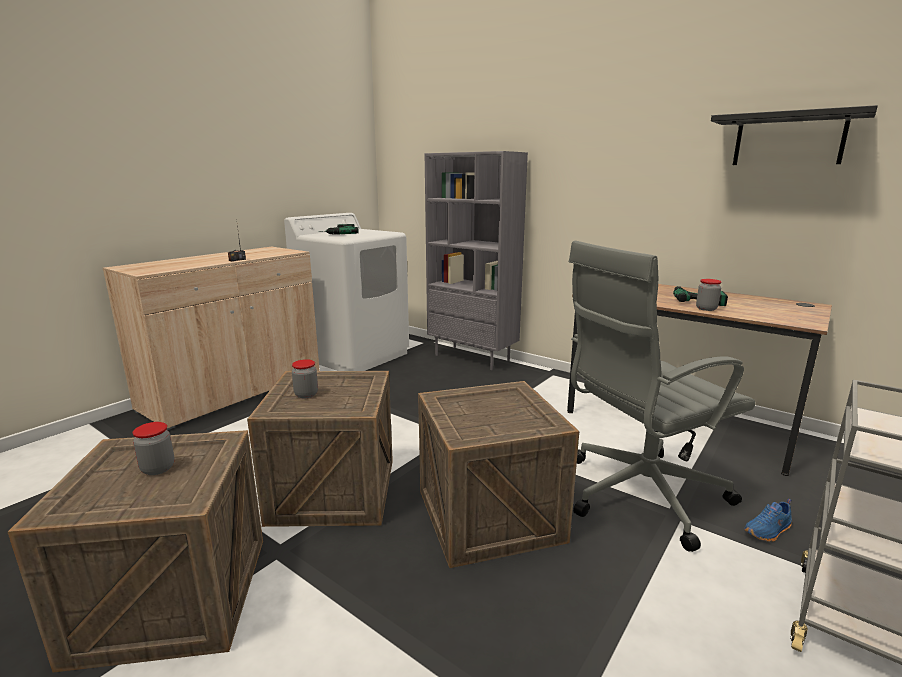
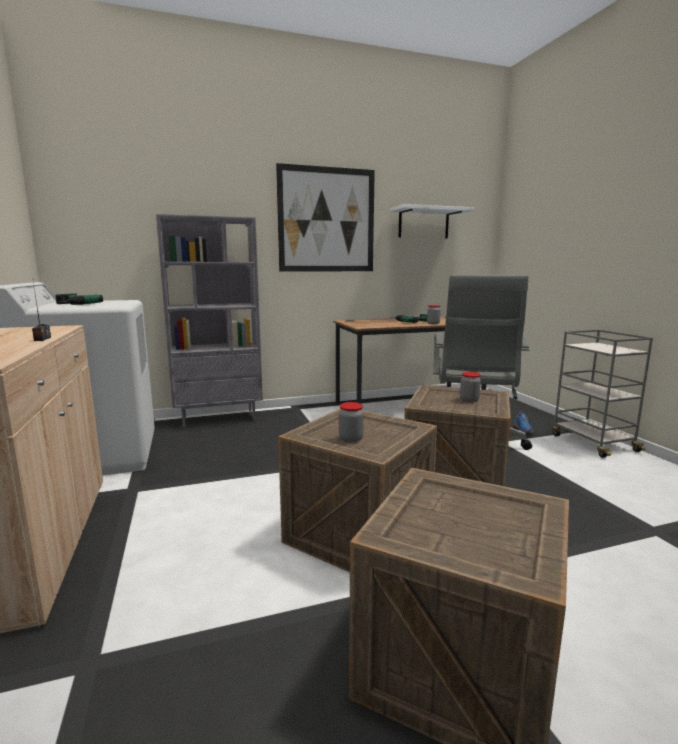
camera: 55 degrees left, 5 degrees down
jar [133,422,175,475] -> jar moved to [460,372,481,402]
black shelf [711,105,878,165] -> white shelf [390,204,475,238]
none -> picture [276,163,375,272]

